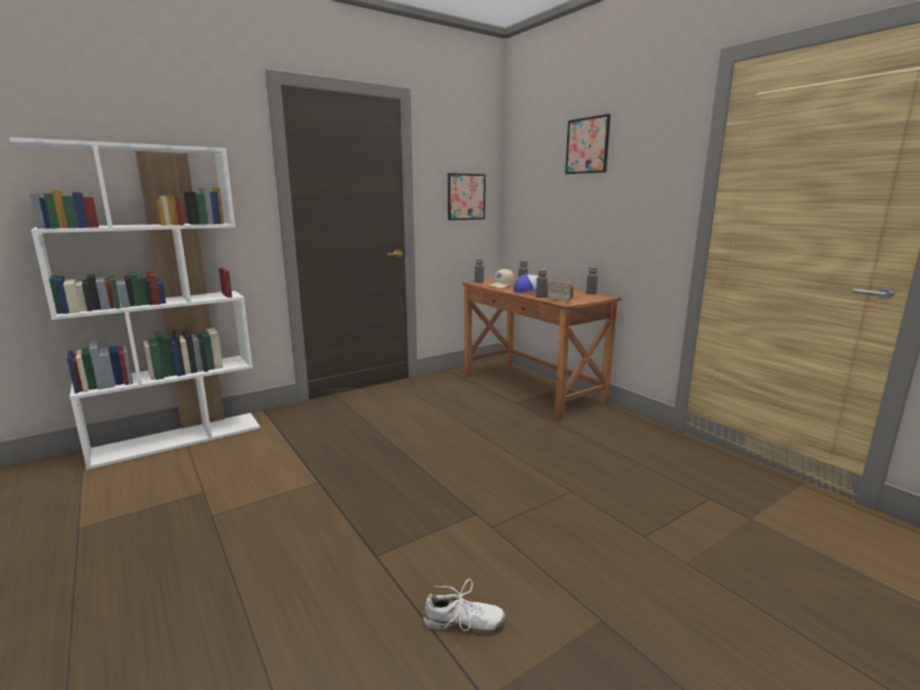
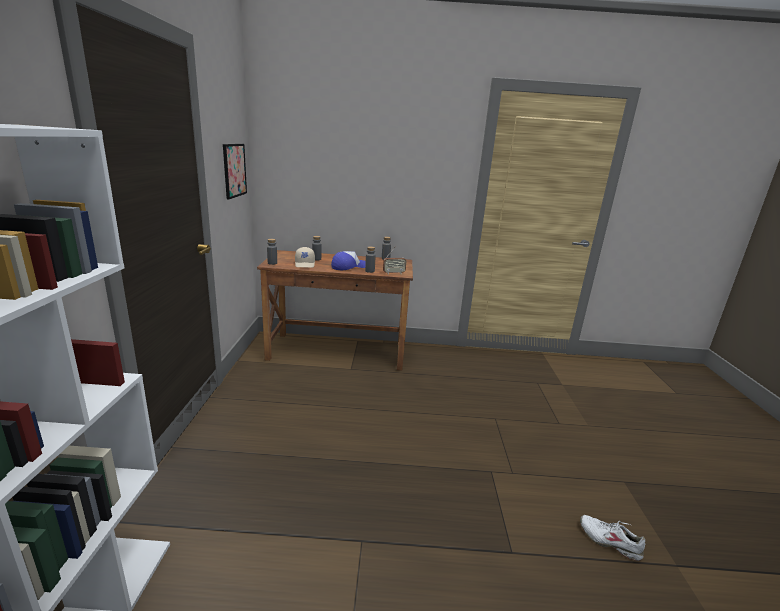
camera: 55 degrees left, 5 degrees up
white shoe [423,579,506,633] -> white shoe turned 90 degrees counterclockwise [580,515,645,561]
picture [565,114,611,174] -> none

